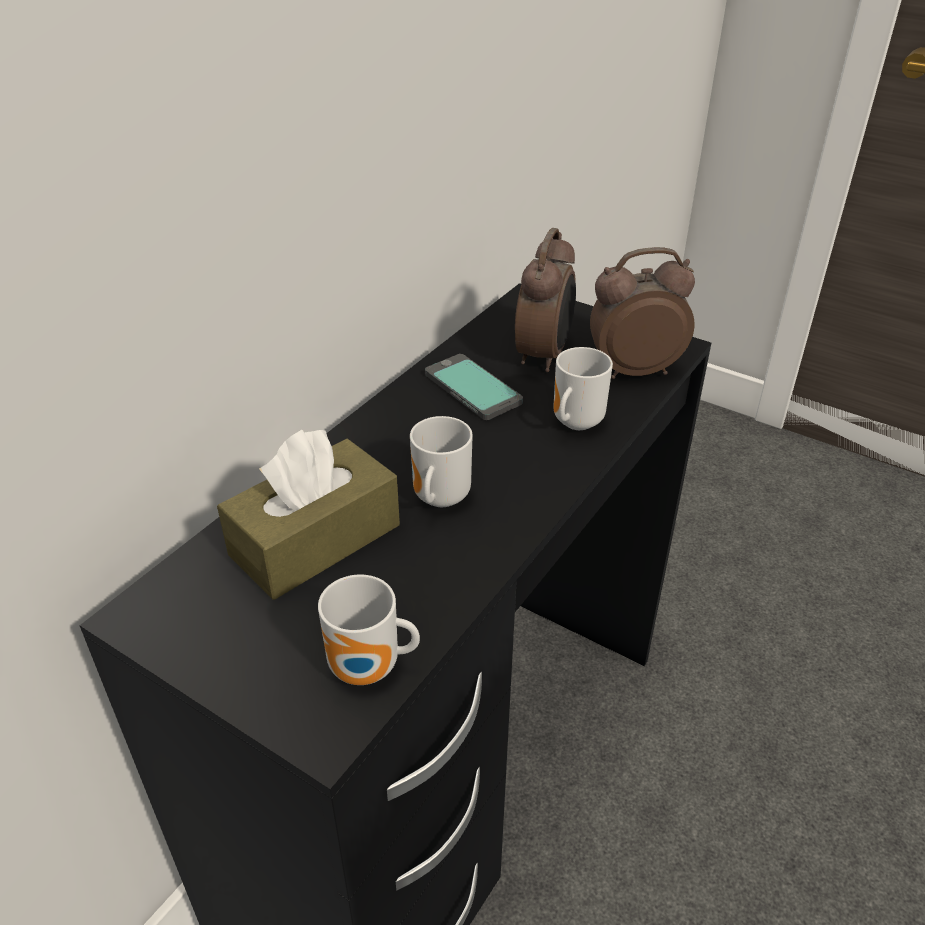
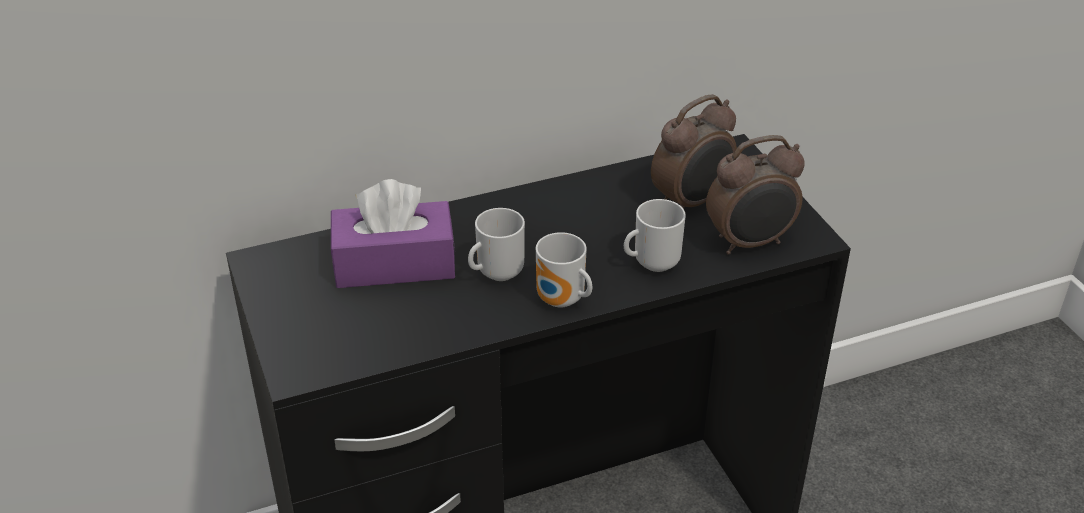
camera: 35 degrees right, 0 degrees up
brown tissue box [217,430,400,600] -> purple tissue box [331,179,455,288]
mug [318,574,420,685] -> mug moved to [536,232,592,308]
phone [425,354,523,420] -> none
alarm clock [590,247,695,379] -> alarm clock turned 135 degrees clockwise [706,135,805,255]

